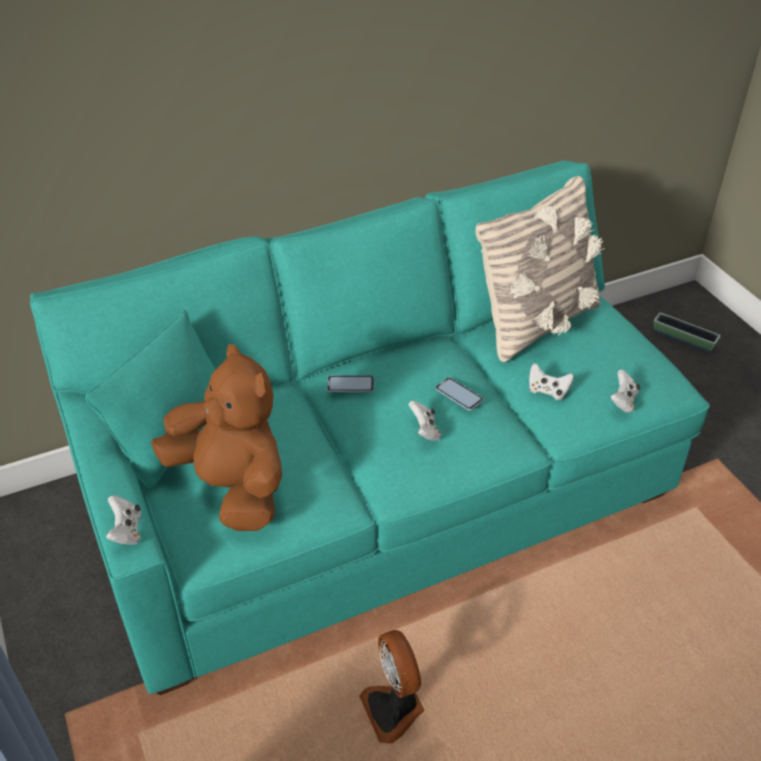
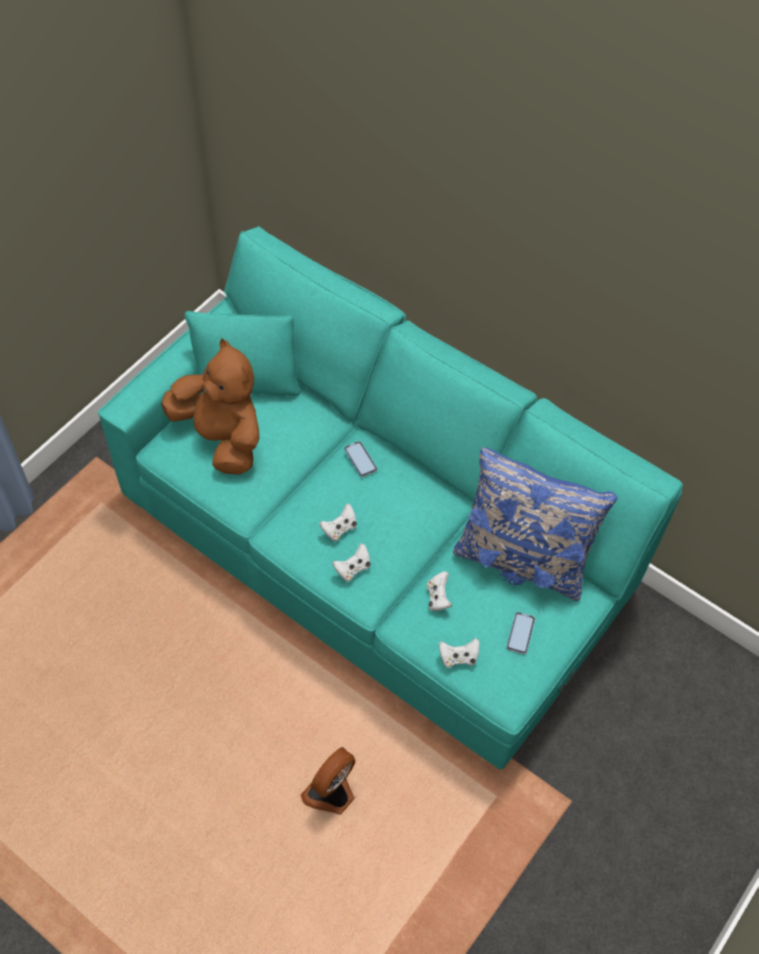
camera: 60 degrees right, 15 degrees up
white game controller [106,495,141,545] -> white game controller moved to [332,543,371,581]
brown plush toy [151,344,282,531] -> brown plush toy turned 60 degrees counterclockwise [161,338,259,475]
fan [359,630,424,744] -> fan moved to [301,747,355,815]
phone [435,377,483,411] -> phone moved to [506,612,535,654]
beige pillow [475,176,605,362] -> blue pillow [453,447,617,601]
planter [654,313,720,354] -> none

